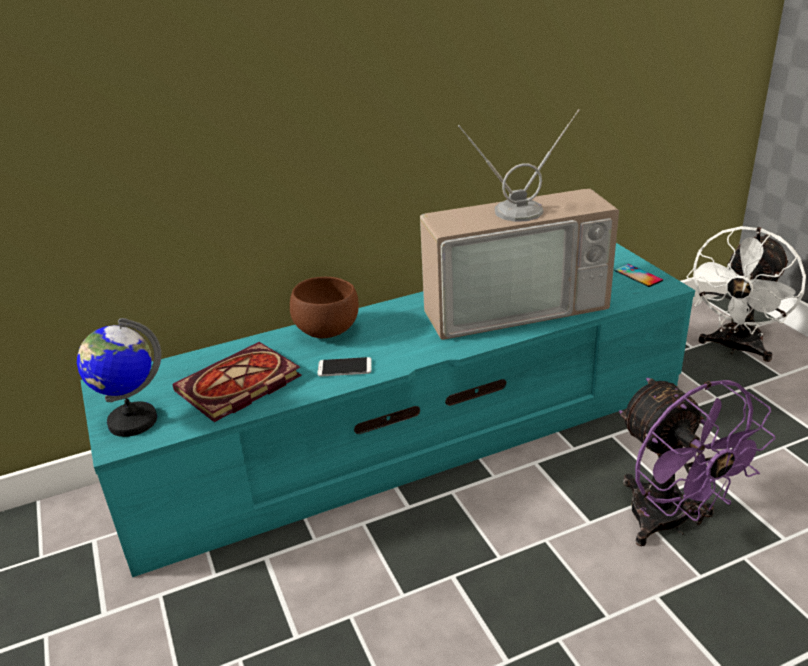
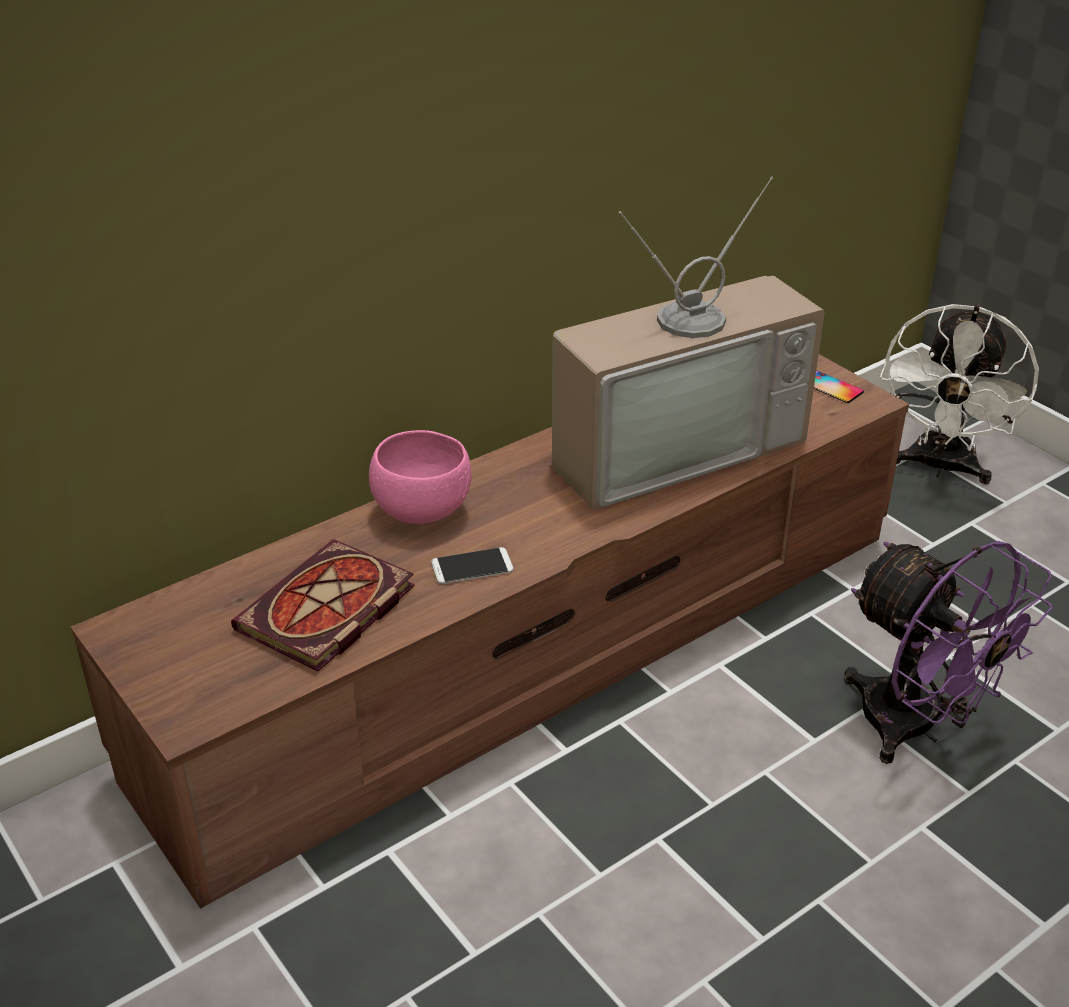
camera: 15 degrees left, 5 degrees up
globe [77,318,161,437] -> none
turquoise tv stand [80,243,695,577] -> brown tv stand [71,354,909,909]
brown bowl [290,277,359,338] -> pink bowl [369,430,472,524]

